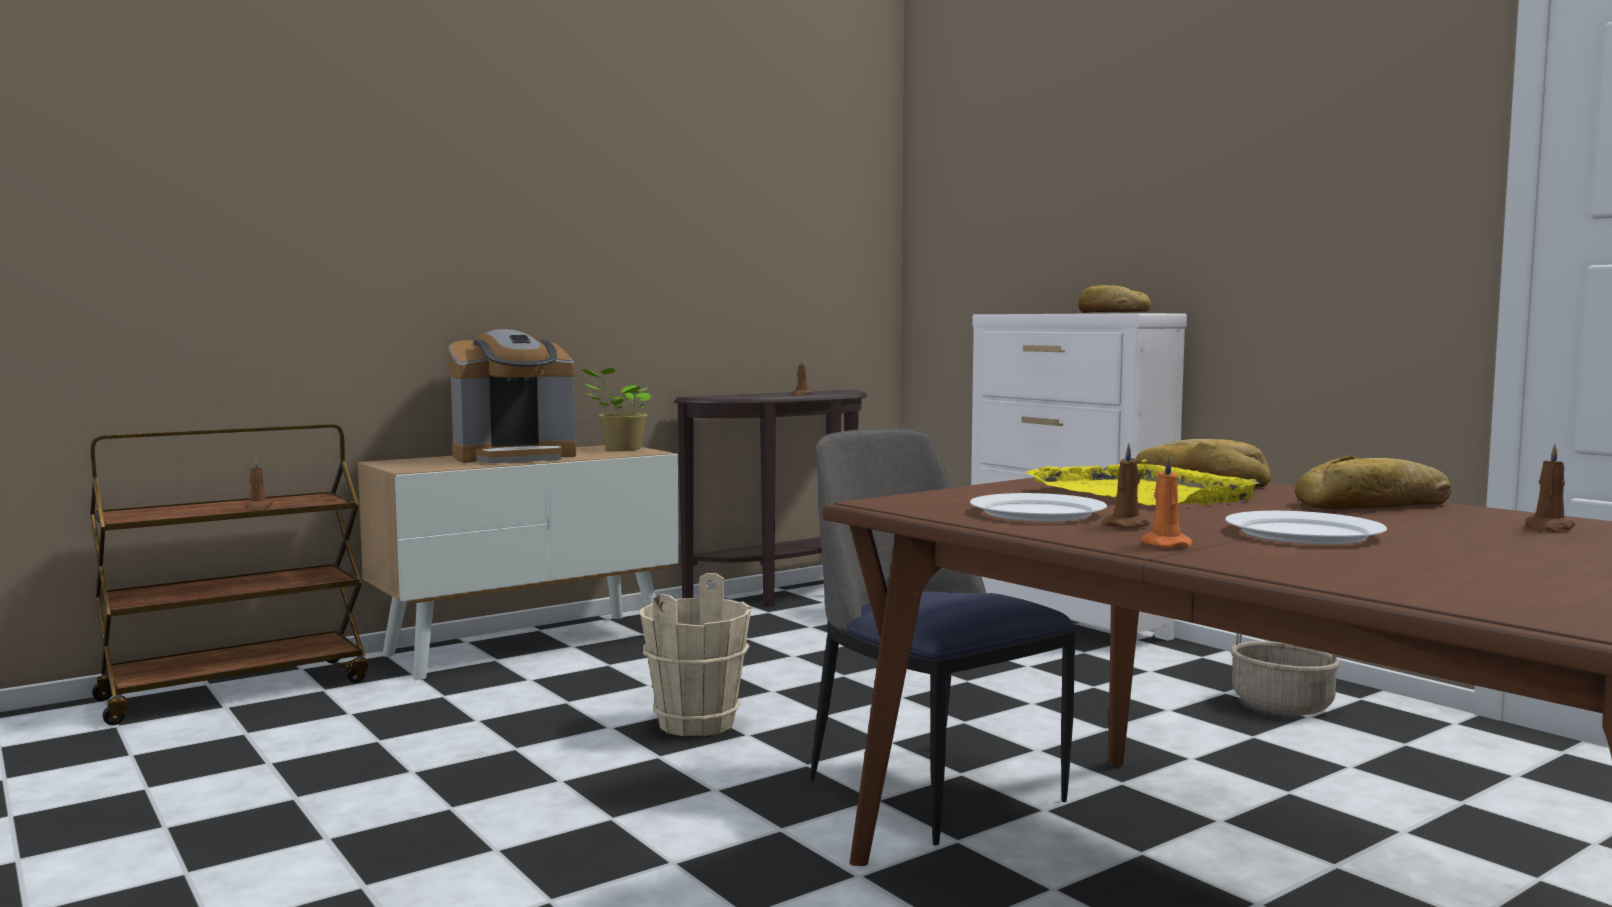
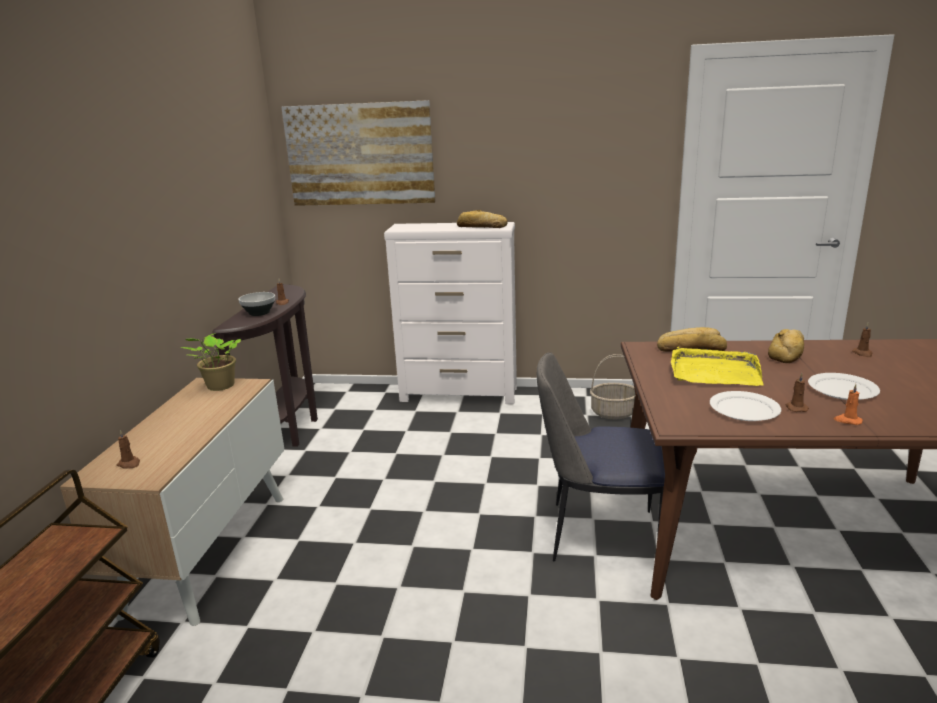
camera: 45 degrees left, 15 degrees up
brown candle [245,458,273,509] -> brown candle moved to [117,430,140,469]
coffee machine [449,329,576,463] -> none
beige bucket [640,573,751,736] -> none
none -> bowl [239,292,275,316]
none -> picture [281,100,435,206]

